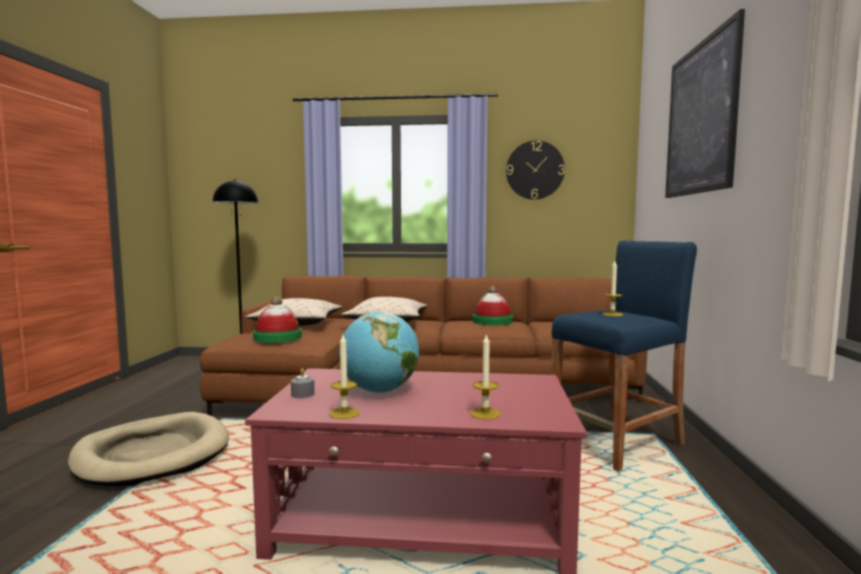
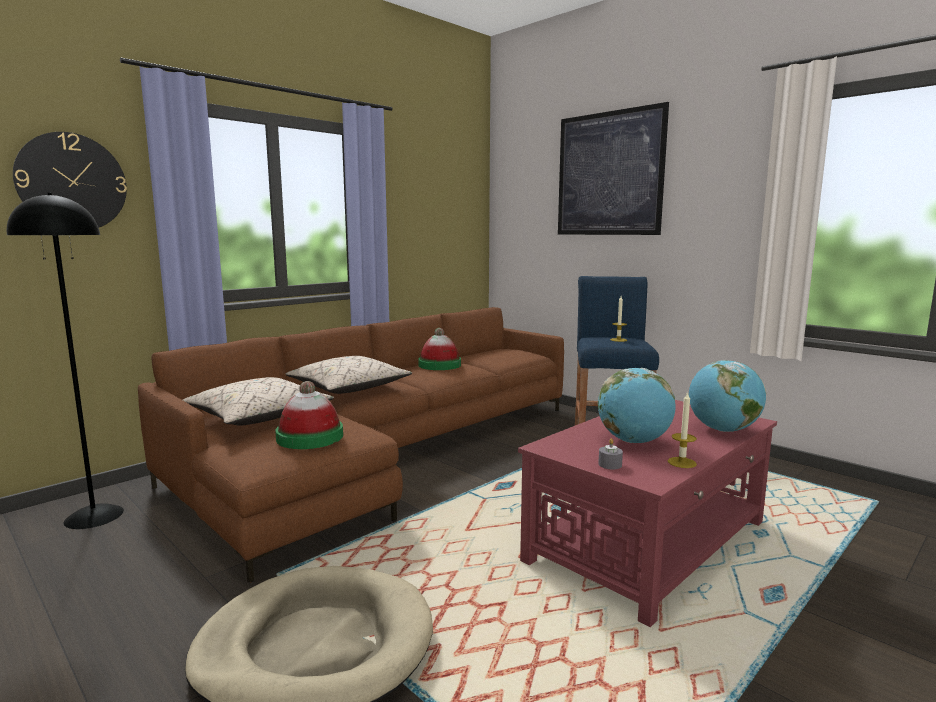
camera: 50 degrees left, 5 degrees up
candle [470,334,501,420] -> globe [689,360,766,432]
wall clock [506,140,565,200] -> wall clock moved to [13,132,127,227]

